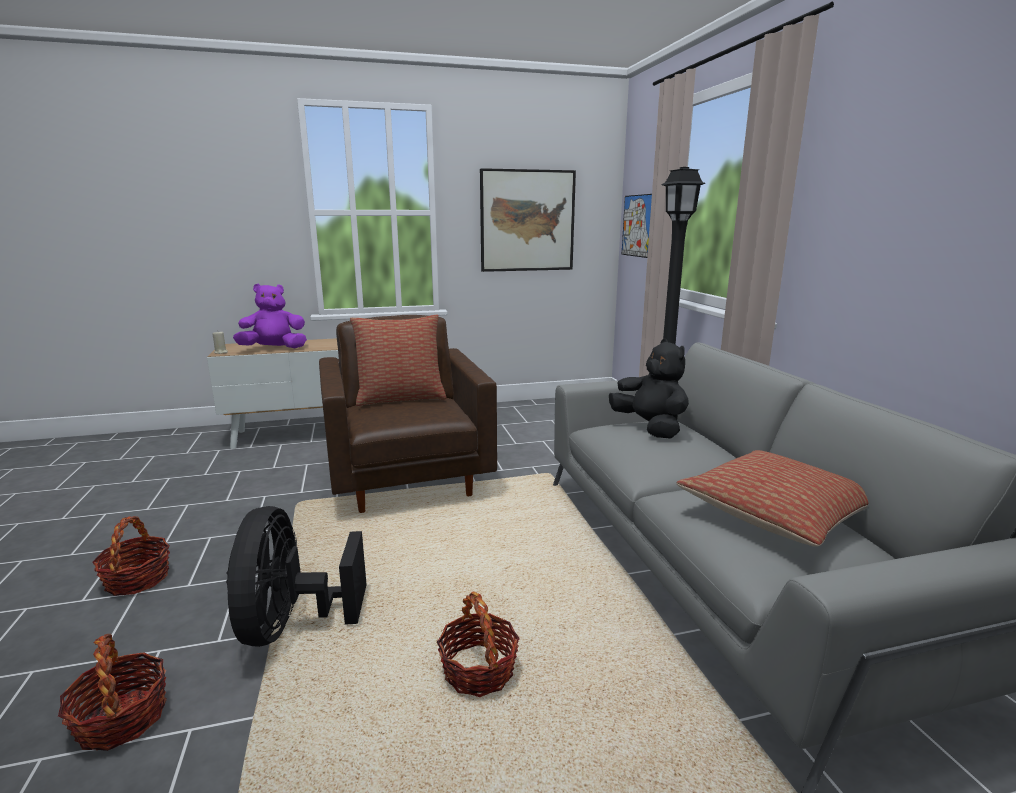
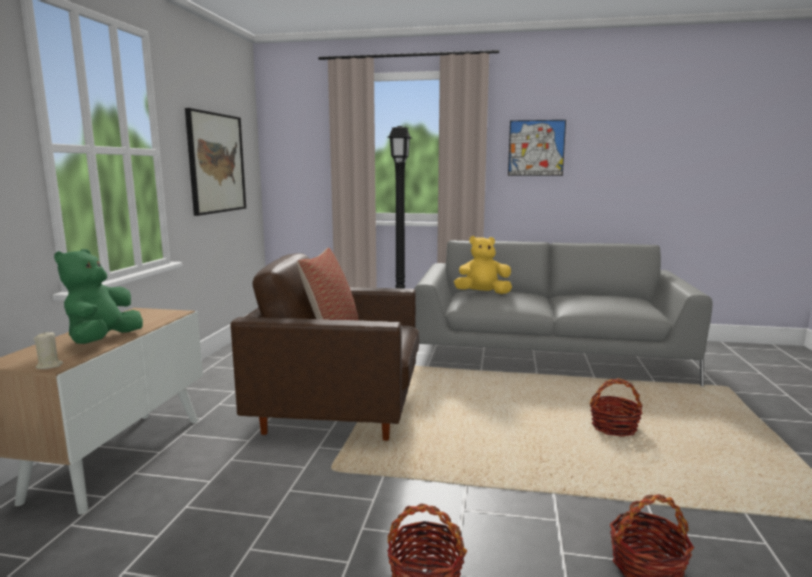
camera: 65 degrees left, 5 degrees down
black fan [226,506,367,647] -> none
purple plush toy [233,284,307,348] -> green plush toy [54,249,143,344]
black plush toy [609,339,689,439] -> yellow plush toy [454,236,512,294]
picture [622,194,652,258] -> picture moved to [508,120,566,176]
pillow [676,450,868,547] -> none

